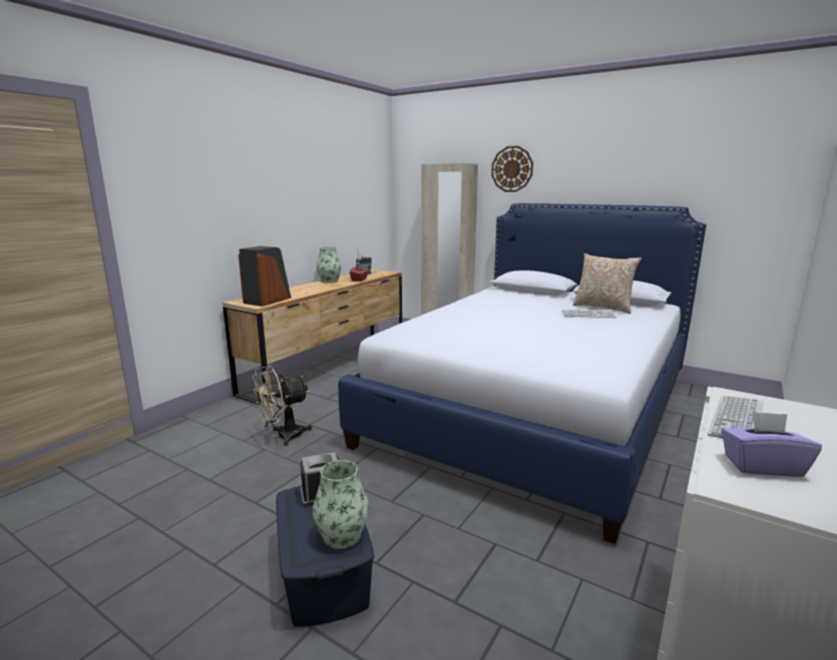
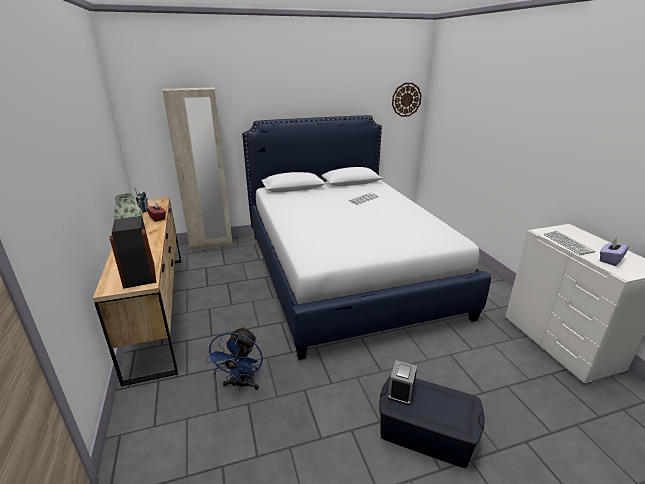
camera: 50 degrees left, 10 degrees up
beige fan [252,366,312,446] -> blue fan [205,326,263,390]
vase [313,460,369,549] -> none
wall clock [491,146,533,192] -> wall clock moved to [392,83,422,117]
pillow [573,253,642,314] -> none

